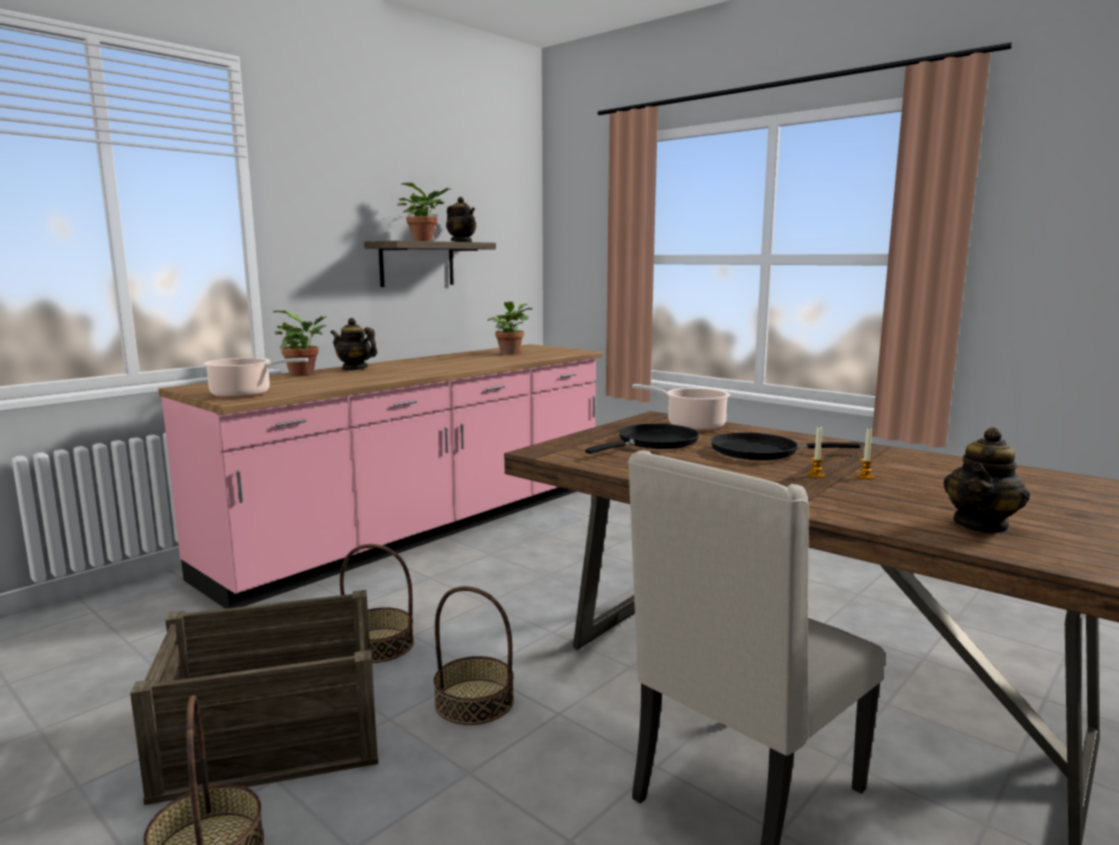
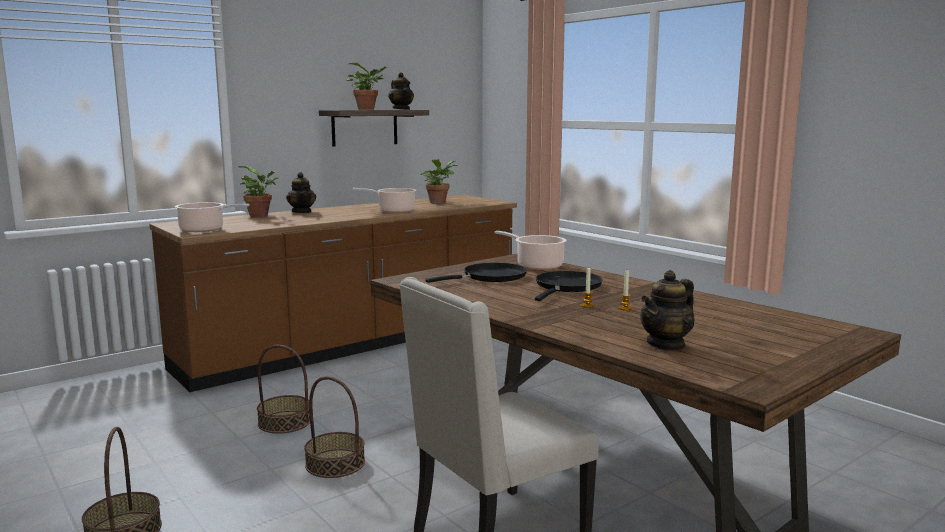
camera: 10 degrees right, 0 degrees up
crate [130,590,378,805] -> none
pink counter [158,344,602,609] -> brown counter [149,195,517,392]
teapot [330,318,377,370] -> teapot turned 150 degrees counterclockwise [286,172,316,213]
black frying pan [711,432,860,460] -> black frying pan turned 105 degrees clockwise [535,271,603,301]
none -> cooking pot [353,188,417,213]

